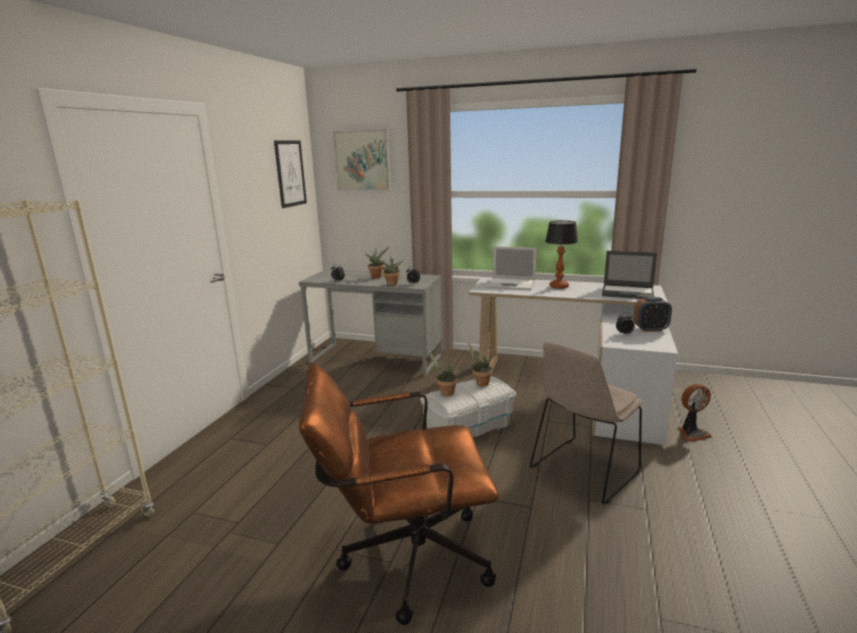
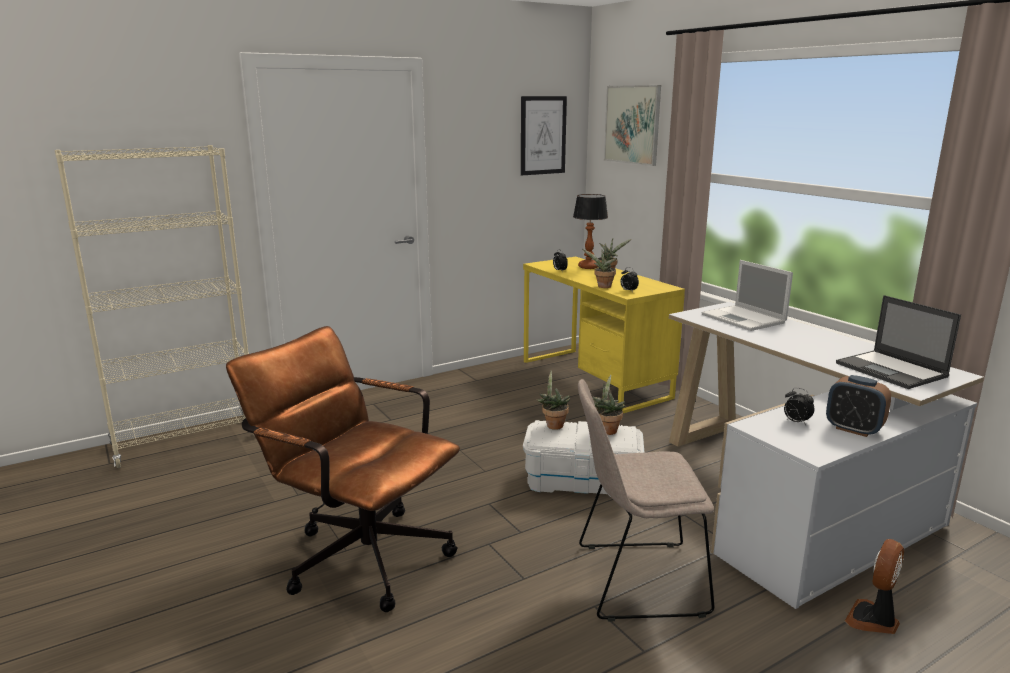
camera: 40 degrees right, 0 degrees up
grey desk [299,269,443,376] -> yellow desk [523,257,685,413]
table lamp [545,220,578,289] -> table lamp moved to [573,194,608,269]
fan [678,384,712,442] -> fan turned 105 degrees clockwise [845,539,904,634]

